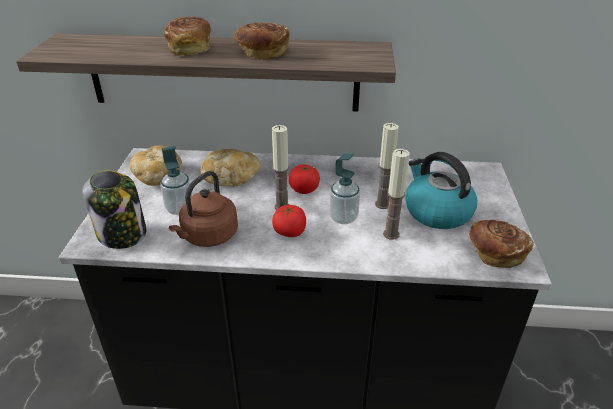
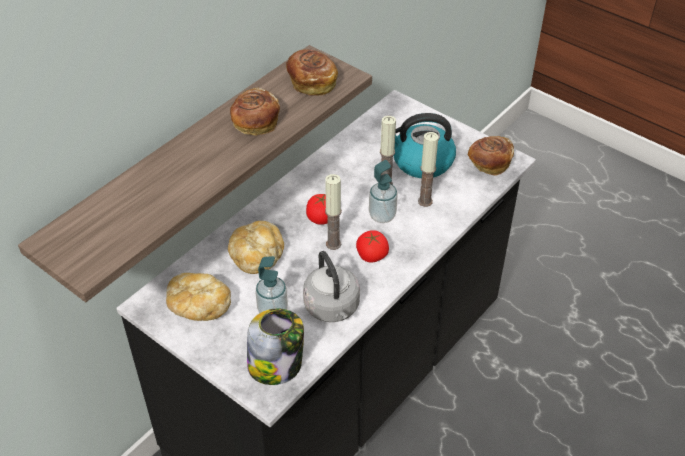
camera: 55 degrees left, 10 degrees up
bread [164,16,211,55] -> bread moved to [286,49,338,96]
brown kettle [169,171,238,247] -> grey kettle [303,251,360,322]

